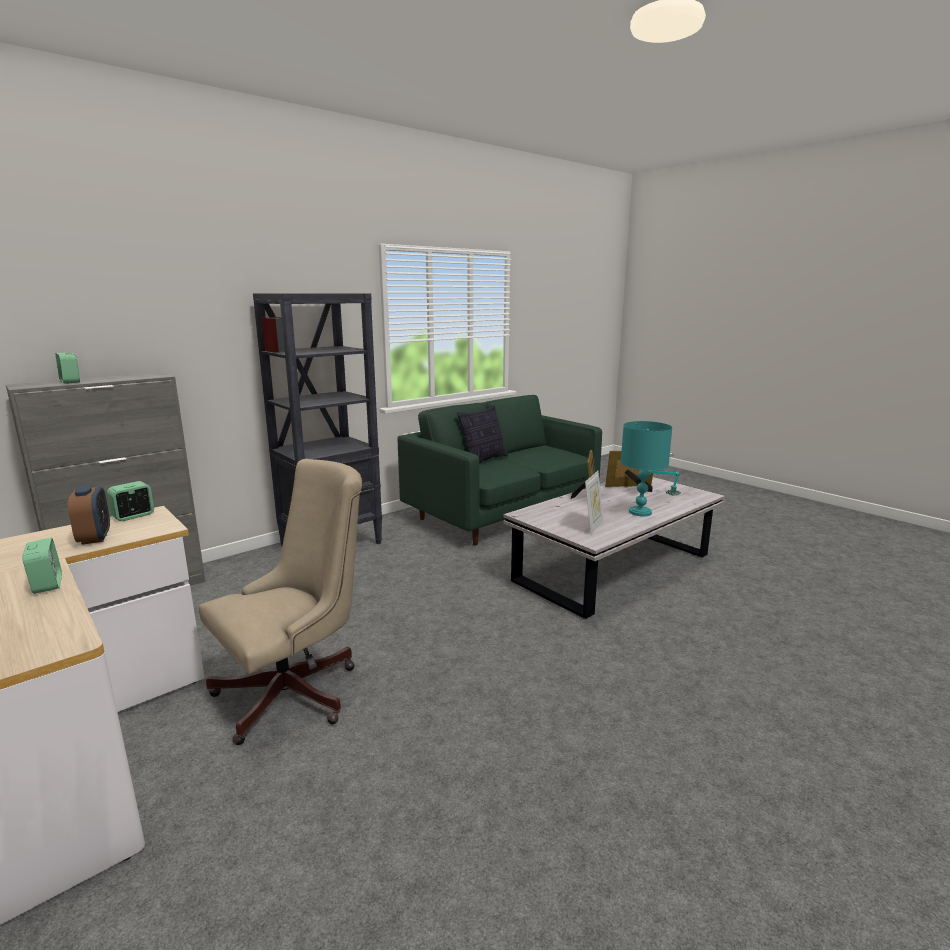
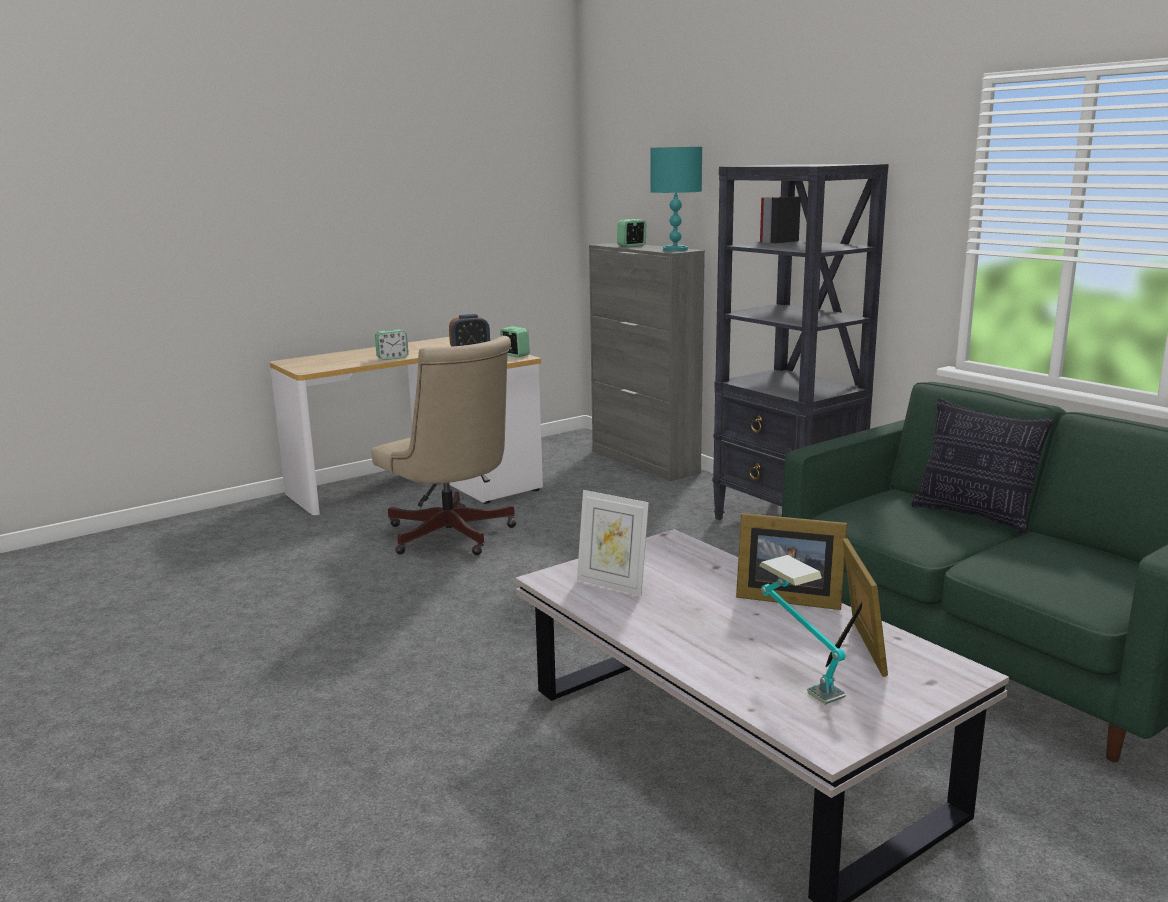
camera: 95 degrees right, 0 degrees up
turquoise table lamp [621,421,672,516] -> turquoise table lamp moved to [650,147,702,251]

